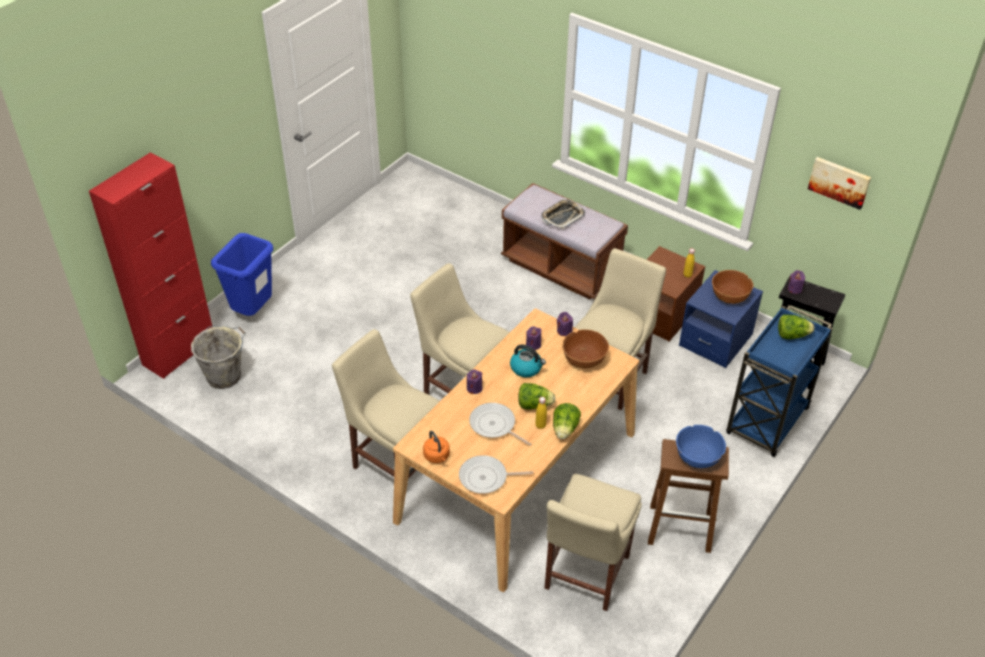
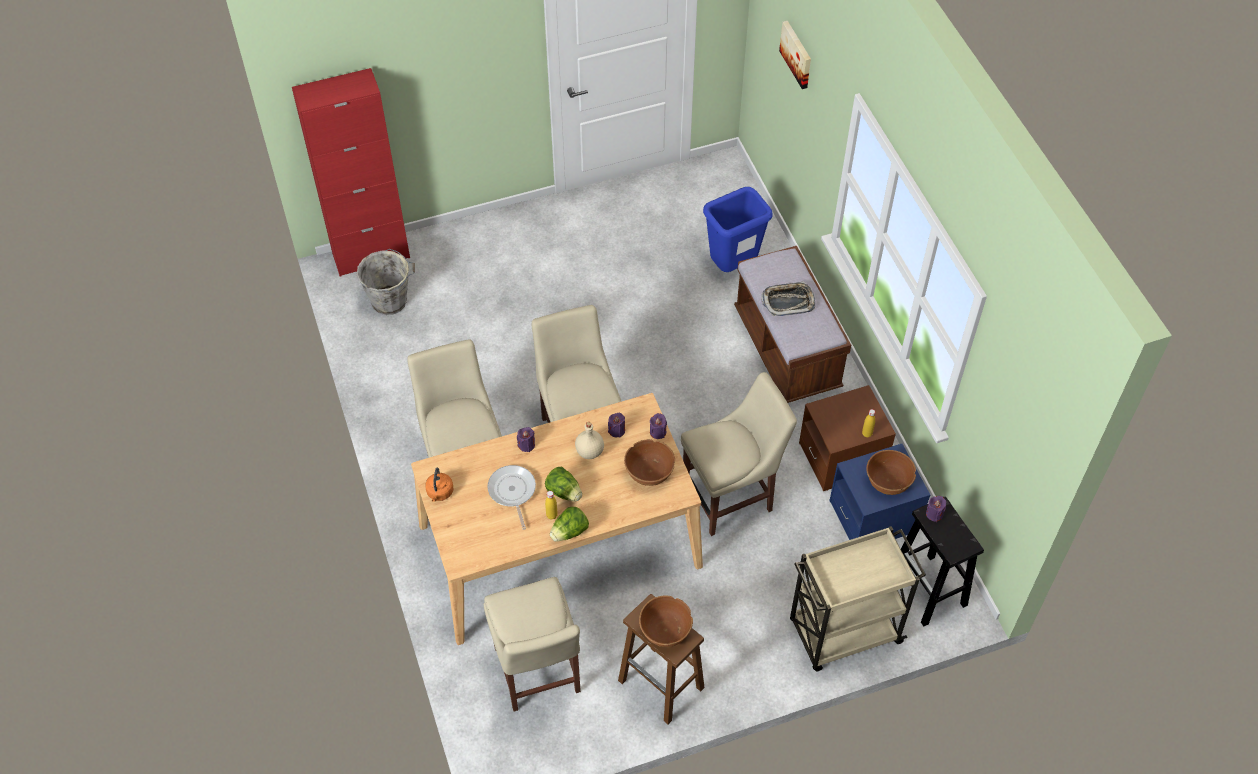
camera: 35 degrees right, 10 degrees up
blue trash can [211,233,274,316] -> blue trash can moved to [703,187,773,272]
frying pan [459,455,533,494] -> none
kettle [510,345,546,377] -> beige bottle [575,422,604,459]
beige chair [545,474,642,611] -> beige chair turned 75 degrees counterclockwise [484,577,581,711]
blue bowl [676,425,726,468] -> brown bowl [639,596,693,647]
blue cart [726,305,833,457] -> beige cart [790,526,926,672]
lettuce [778,315,814,339] -> none
picture [808,157,871,210] -> picture moved to [779,21,811,89]

